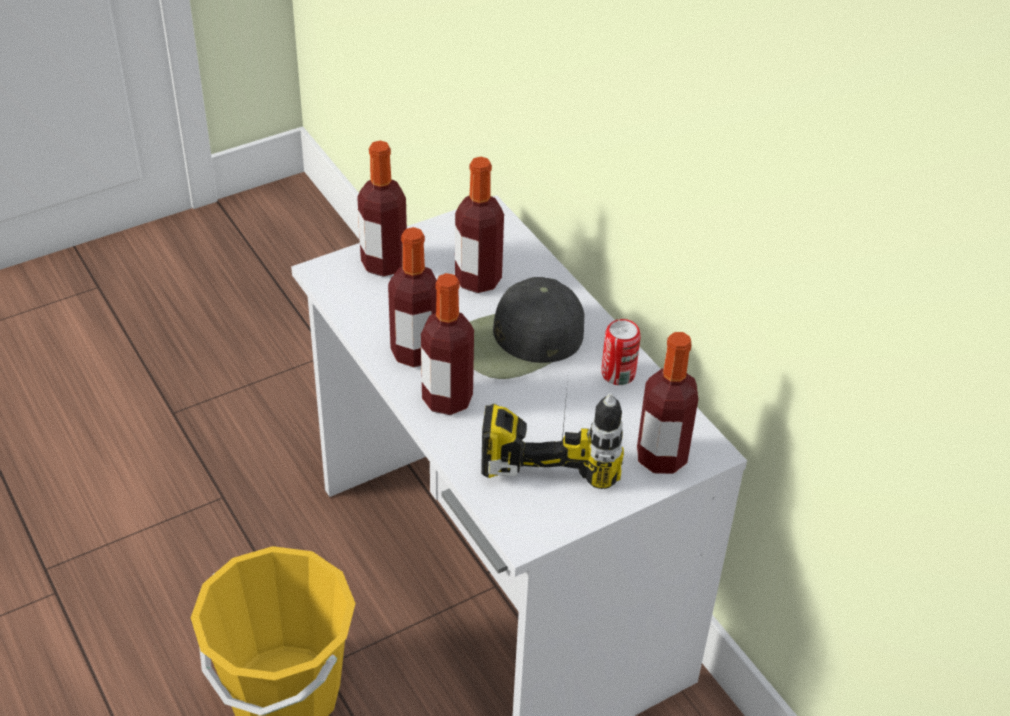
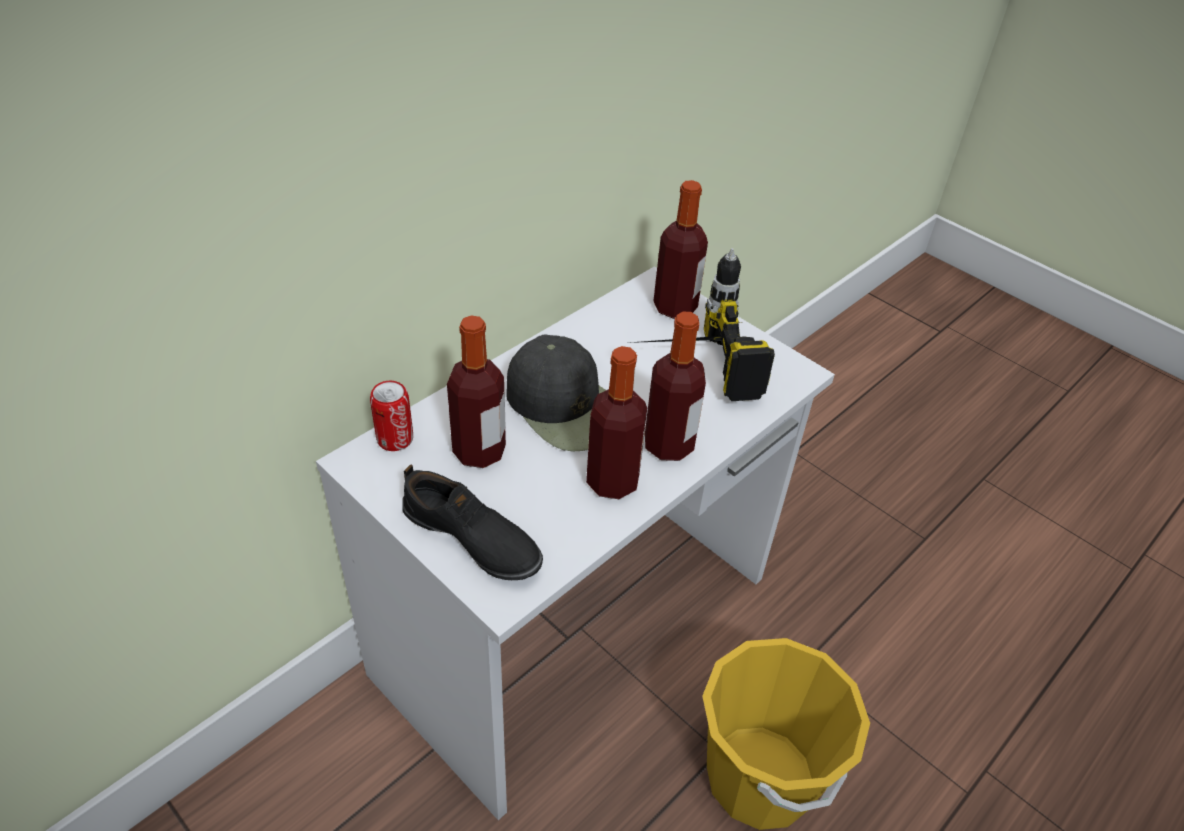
camera: 105 degrees left, 0 degrees up
bottle [357,141,407,277] -> black shoe [402,464,543,580]
can [601,319,641,385] -> can moved to [370,381,413,451]

